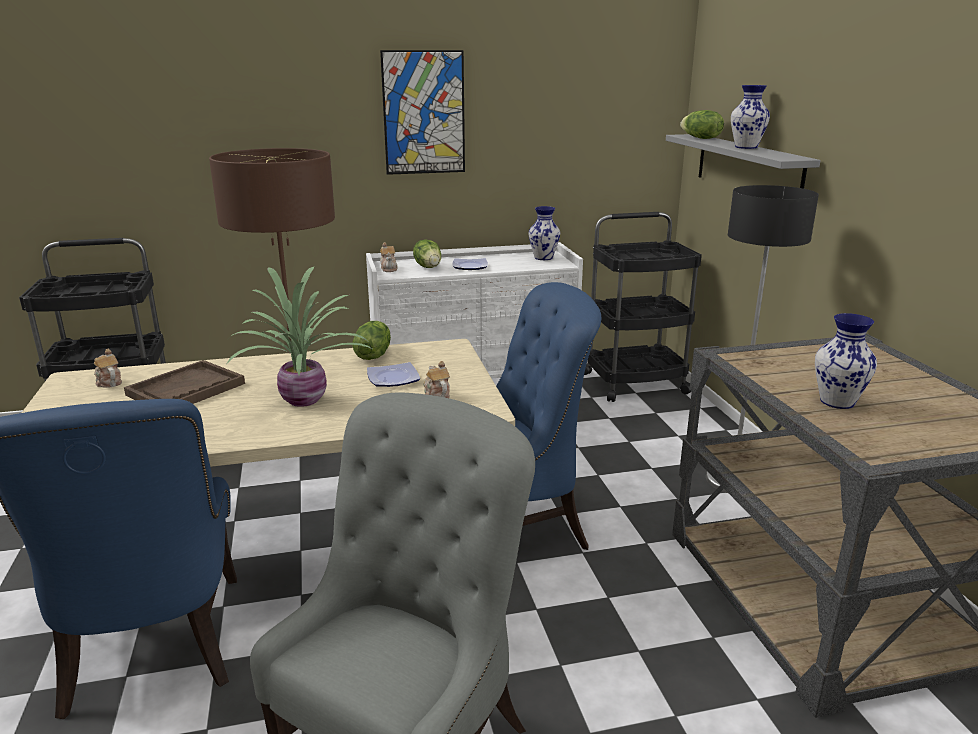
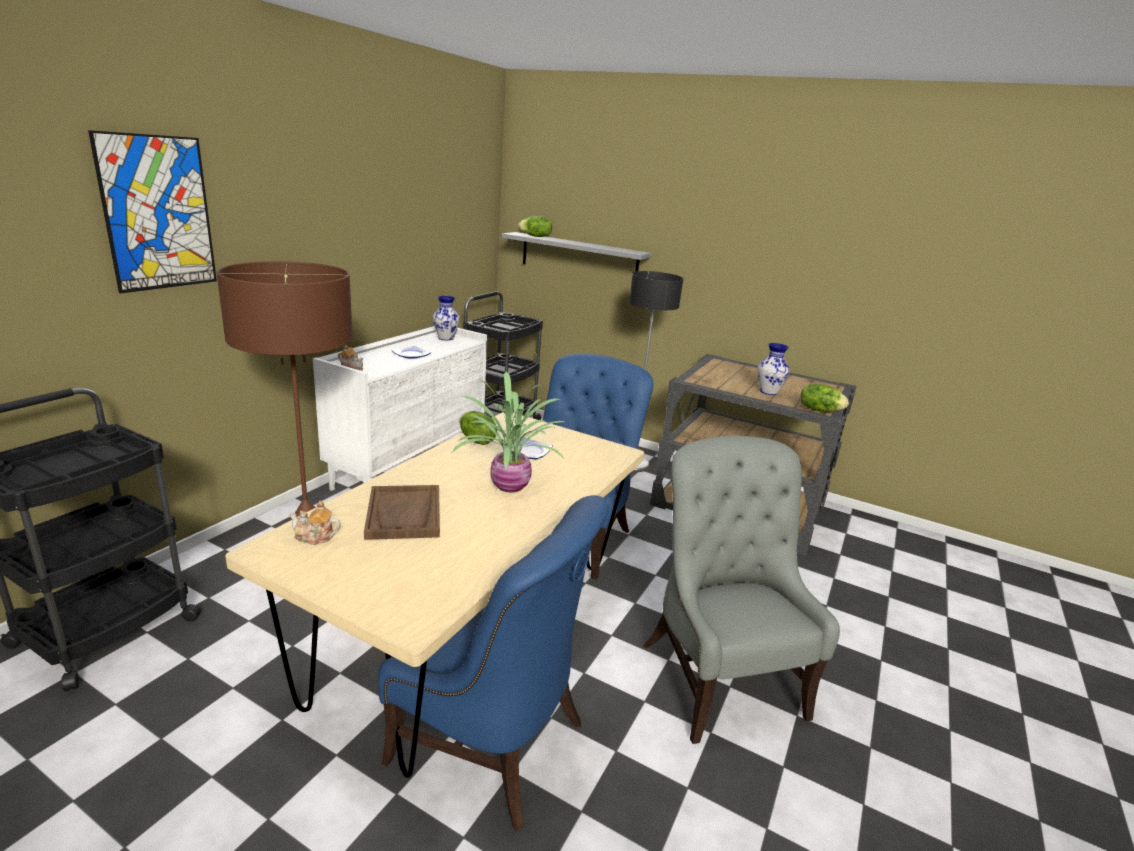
camera: 50 degrees left, 0 degrees up
picture [380,50,465,175] -> picture moved to [88,130,217,293]
lettuce [413,240,441,268] -> lettuce moved to [800,384,849,412]
teapot [423,361,450,398] -> none
vase [731,85,770,149] -> none

